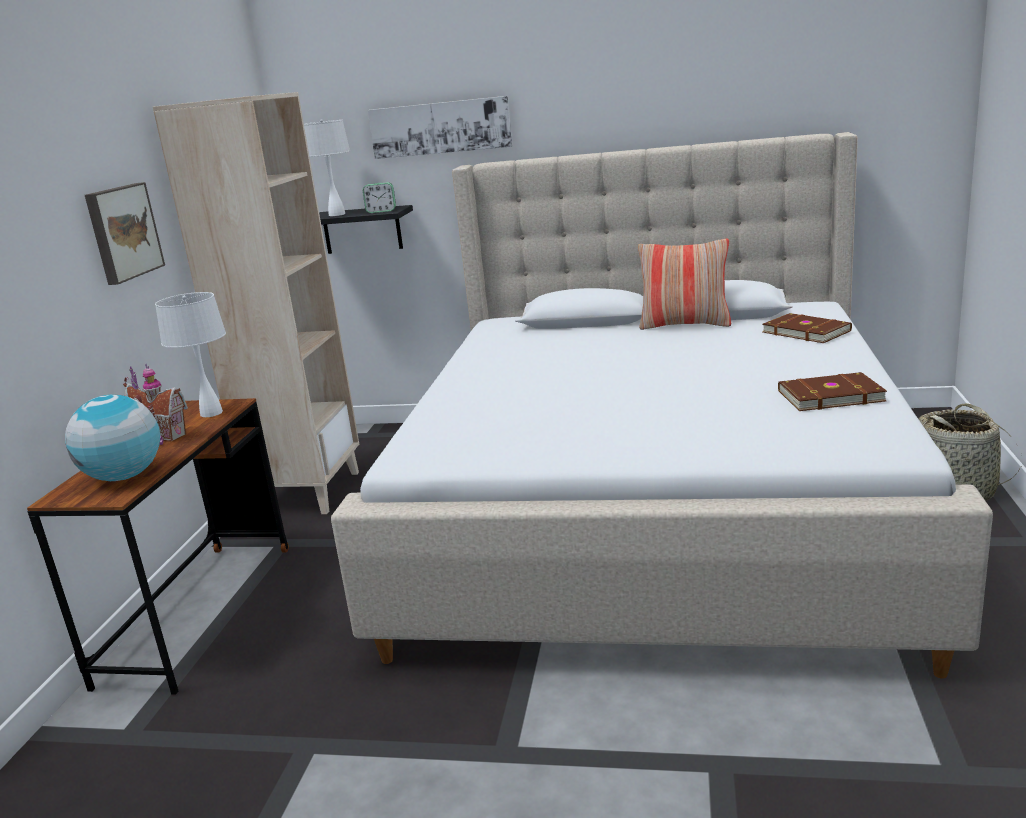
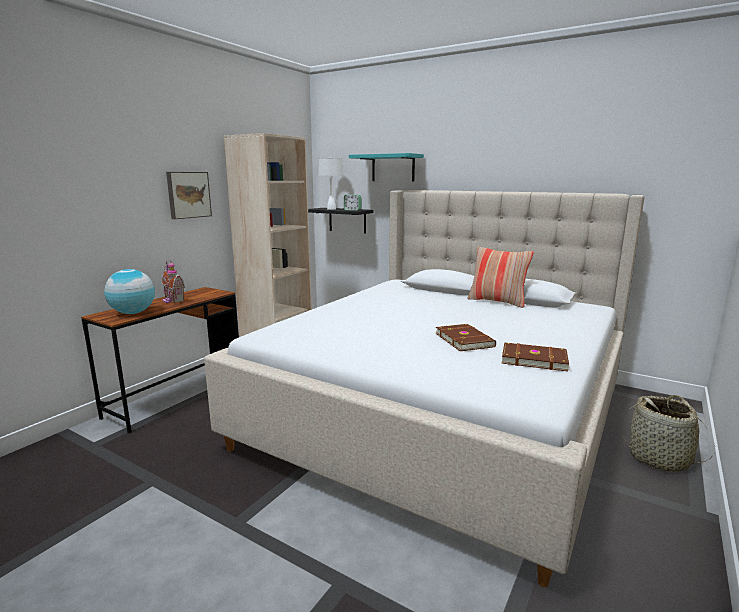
camera: 20 degrees right, 5 degrees down
white table lamp [155,292,226,417] -> none
picture [368,96,512,159] -> turquoise shelf [349,153,424,182]
brown book [762,313,852,343] -> brown book moved to [436,324,496,351]

